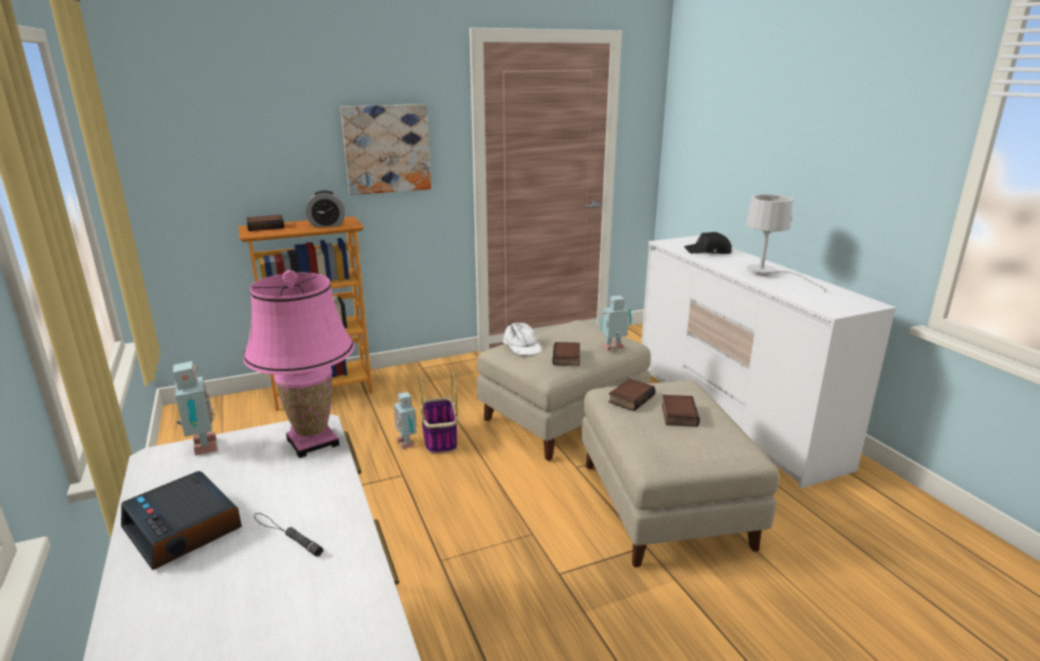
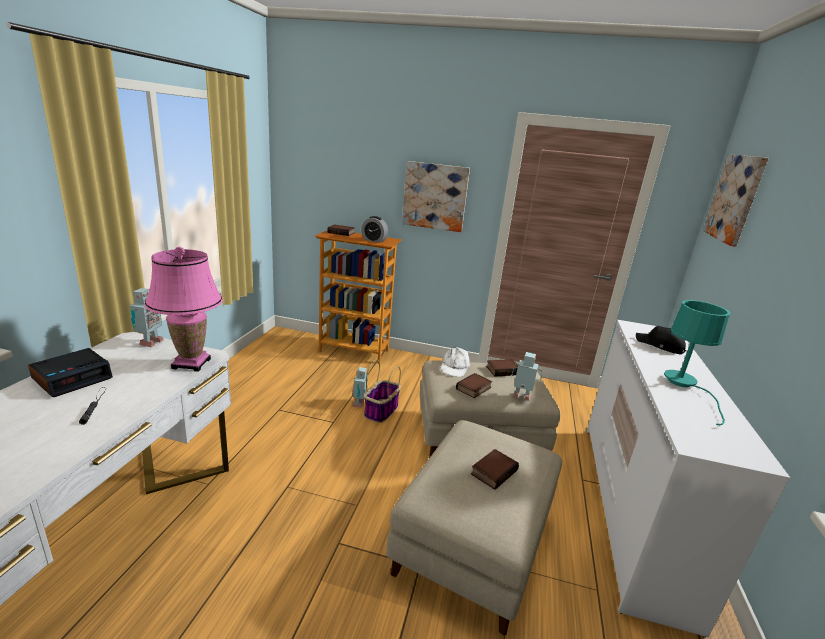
camera: 35 degrees right, 0 degrees up
alarm clock [121,471,242,570] -> alarm clock turned 135 degrees counterclockwise [28,348,113,397]
book [608,379,655,411] -> book moved to [486,359,518,376]
white table lamp [746,194,827,292] -> turquoise table lamp [664,300,730,425]
none -> picture [703,154,769,247]

